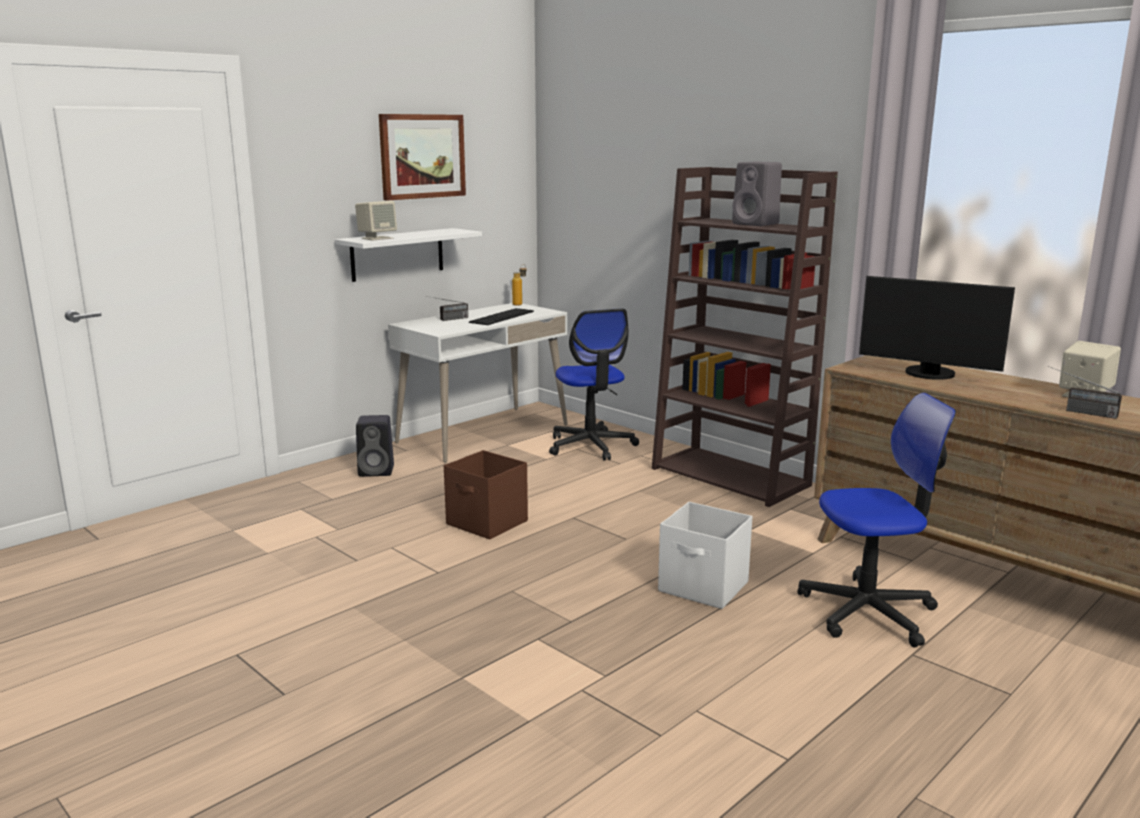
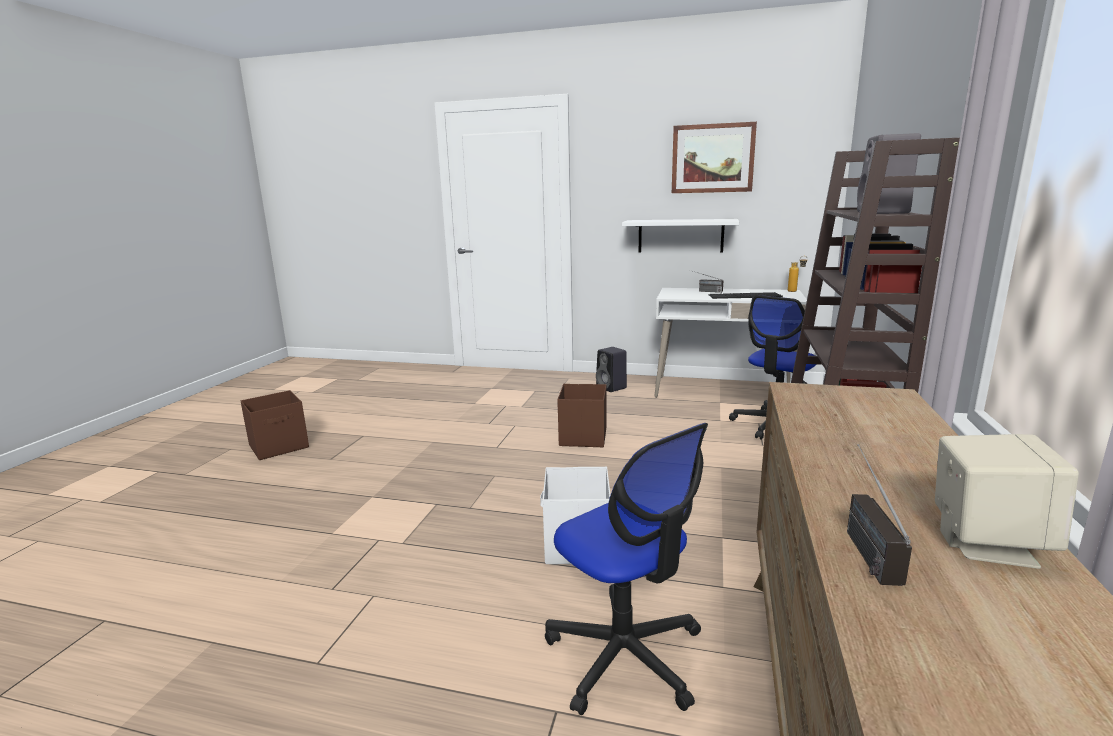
camera: 60 degrees right, 0 degrees up
beige speaker [355,201,397,241] -> none
monitor [859,276,1015,380] -> none
none -> brown storage box [241,390,309,460]

